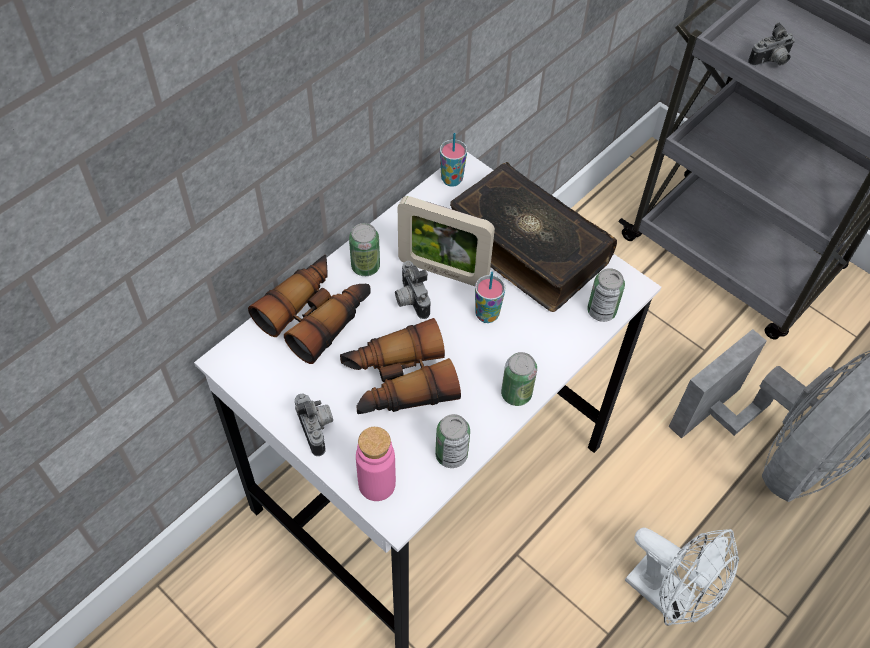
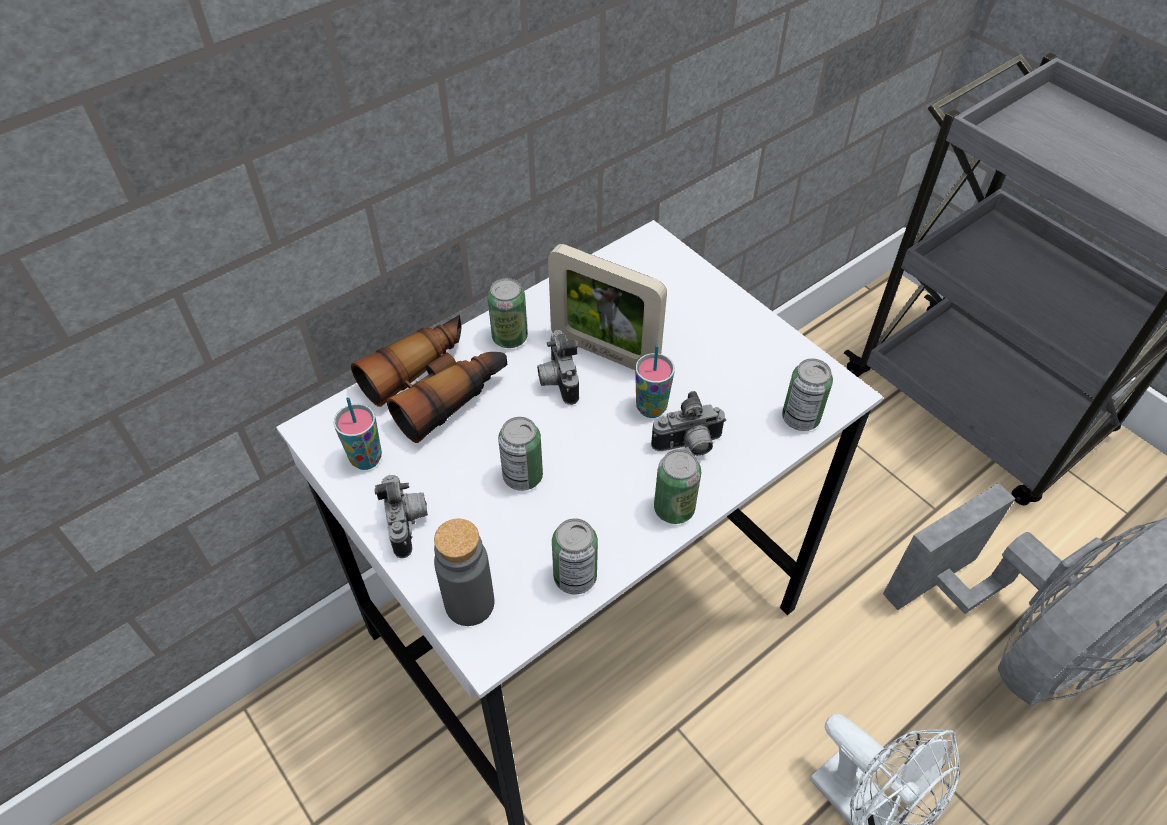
camera: 10 degrees right, 5 degrees down
binoculars [340,318,461,414] -> can [498,417,543,491]
pink bottle [356,427,396,501] -> grey bottle [434,519,495,626]
cup [440,133,467,187] -> cup moved to [334,397,382,470]
book [450,162,617,312] -> none
camera [748,23,795,66] -> camera moved to [651,391,726,456]

